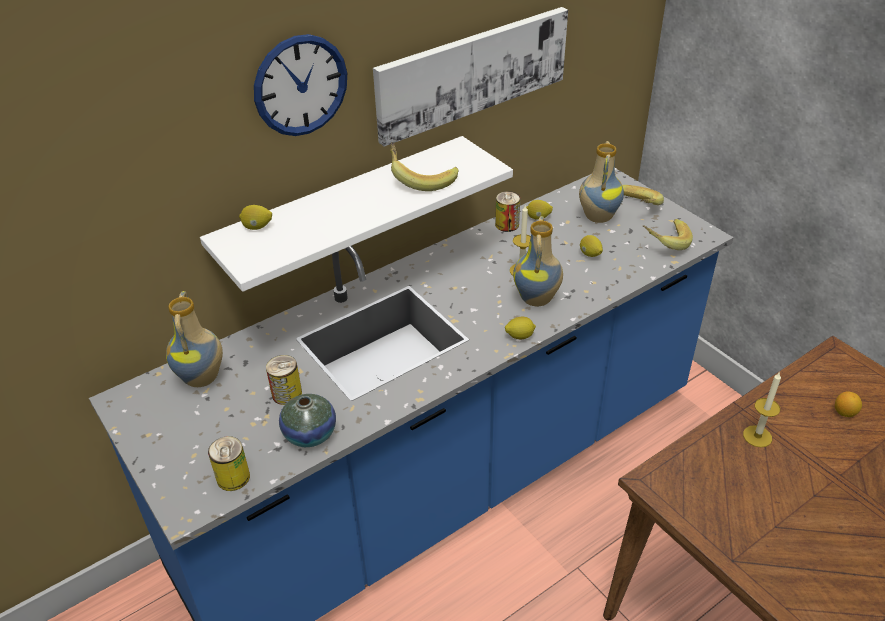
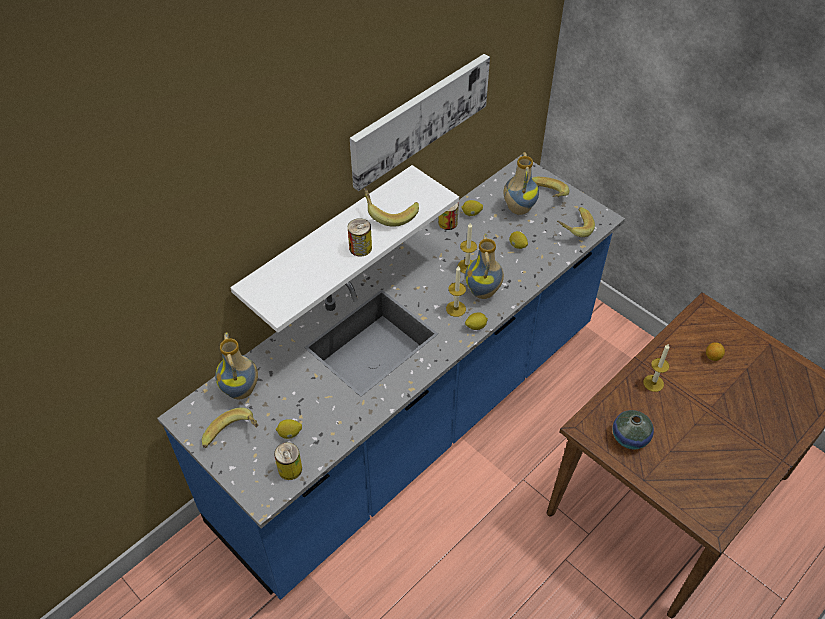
camera: 10 degrees left, 10 degrees up
lemon [239,205,272,230] -> lemon moved to [276,419,302,439]
wall clock [254,34,347,136] -> none
can [266,355,302,405] -> can moved to [348,218,372,256]
vase [279,394,336,447] -> vase moved to [613,410,654,449]
none -> banana [202,407,258,448]
none -> candle [446,266,466,317]

